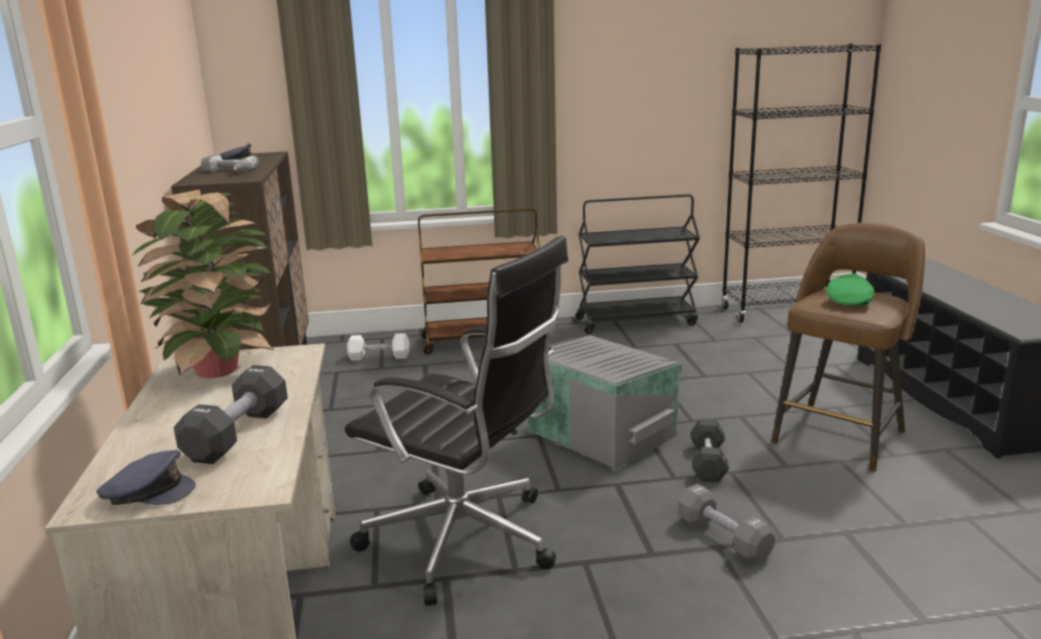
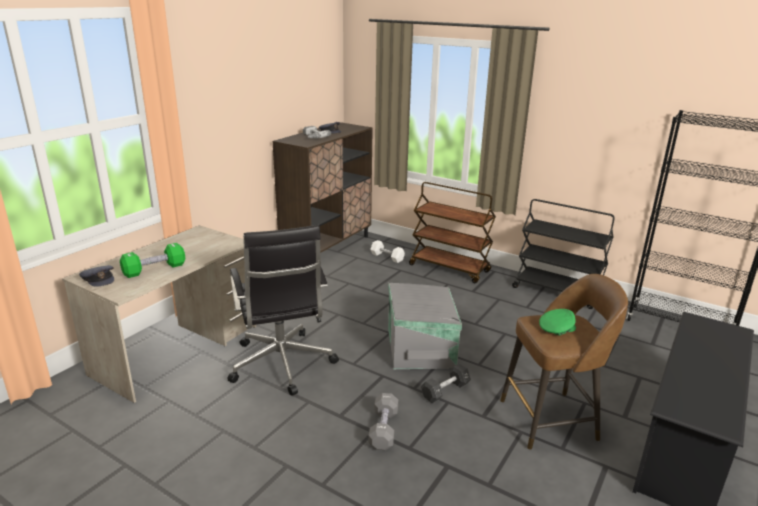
camera: 40 degrees right, 5 degrees up
potted plant [133,190,274,378] -> none
black dumbbell [174,365,288,464] -> green dumbbell [120,243,186,278]

